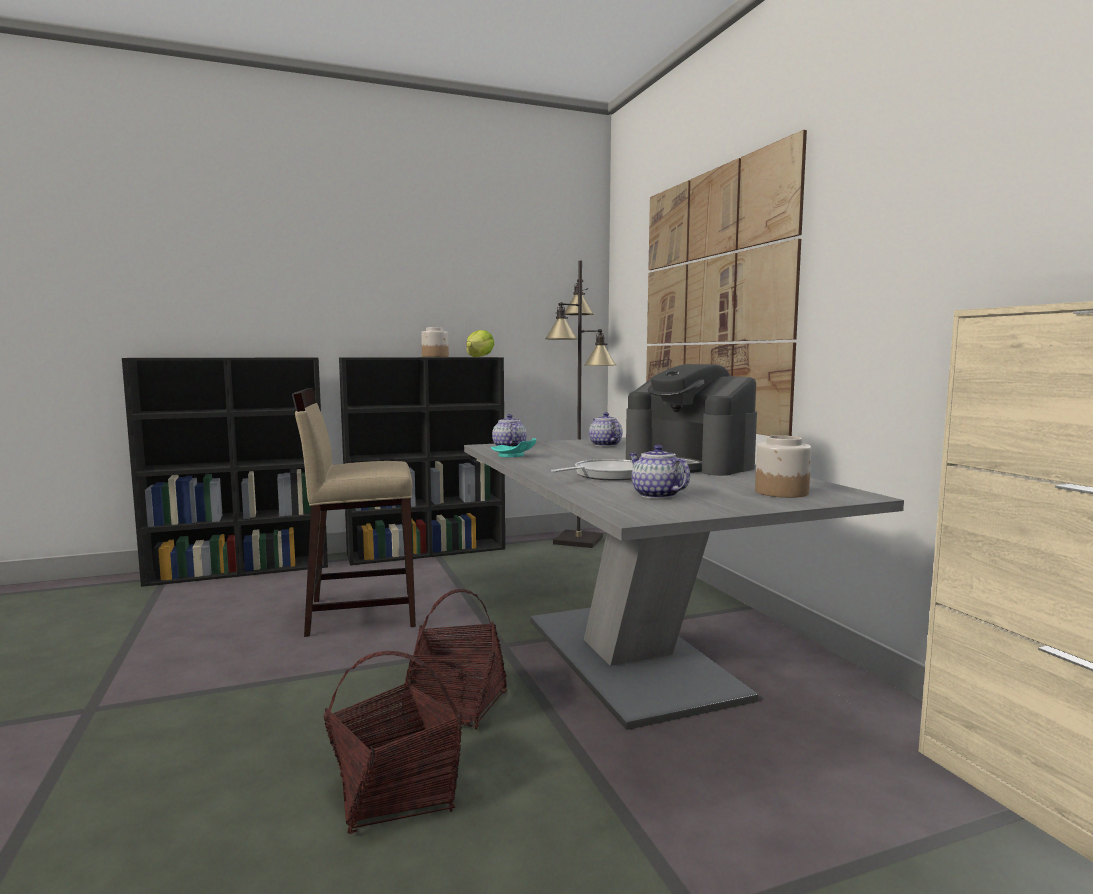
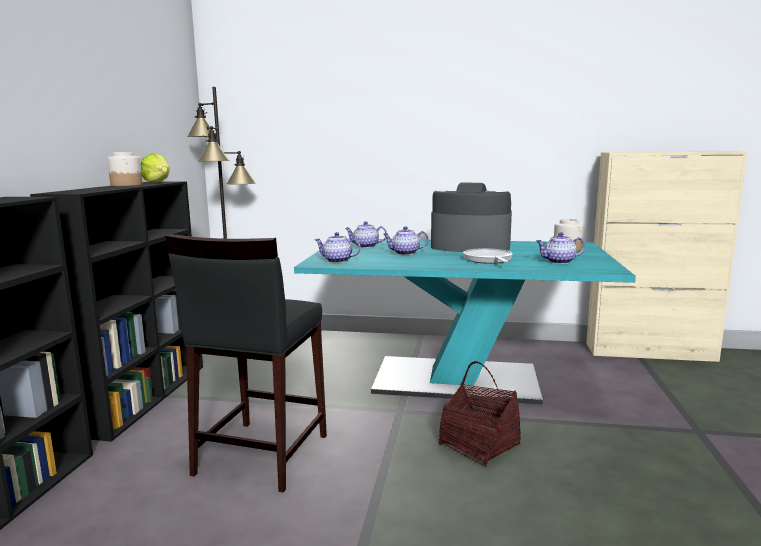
camera: 60 degrees left, 5 degrees up
beige stool [292,388,416,637] -> black stool [165,234,327,493]
basket [323,651,462,834] -> none
grey dining table [464,437,904,730] -> turquoise dining table [294,238,636,404]
turquoise plate [491,438,536,457] -> none
coffee machine [626,364,757,476] -> coffee machine turned 150 degrees counterclockwise [431,183,512,252]
picture [646,130,807,436] -> none
none -> teapot [383,226,428,255]

